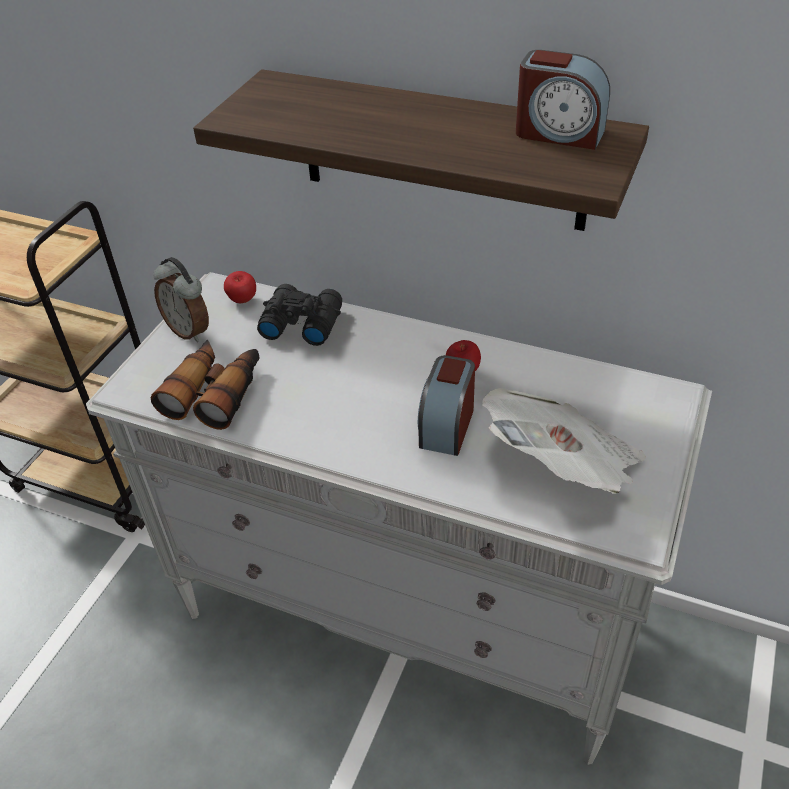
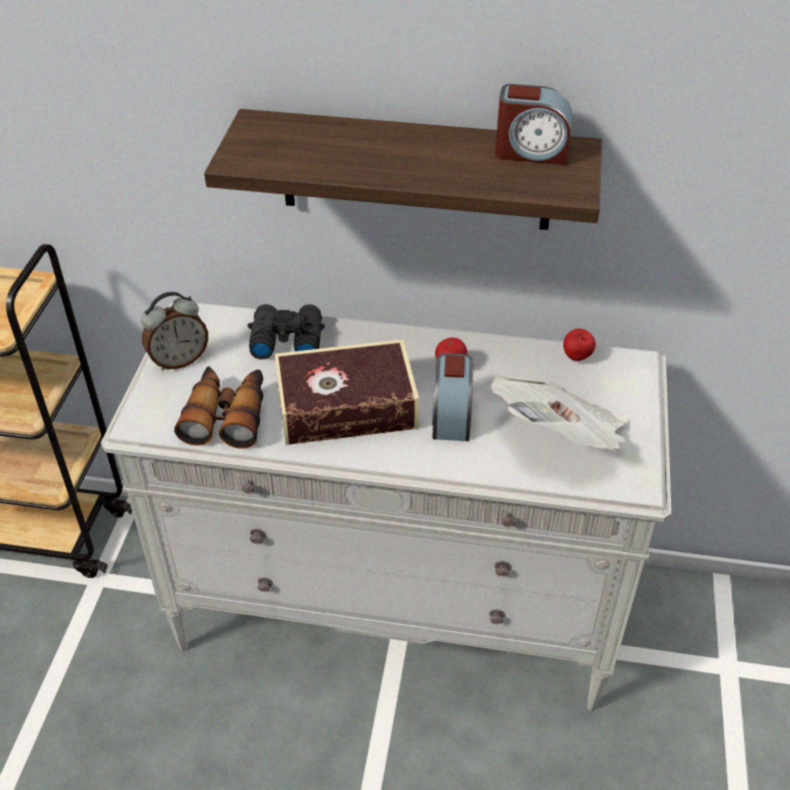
camera: 15 degrees left, 0 degrees up
alarm clock [153,257,209,342] -> alarm clock turned 60 degrees counterclockwise [141,292,208,370]
apple [224,271,256,303] -> apple moved to [563,329,596,361]
none -> book [275,339,419,445]

